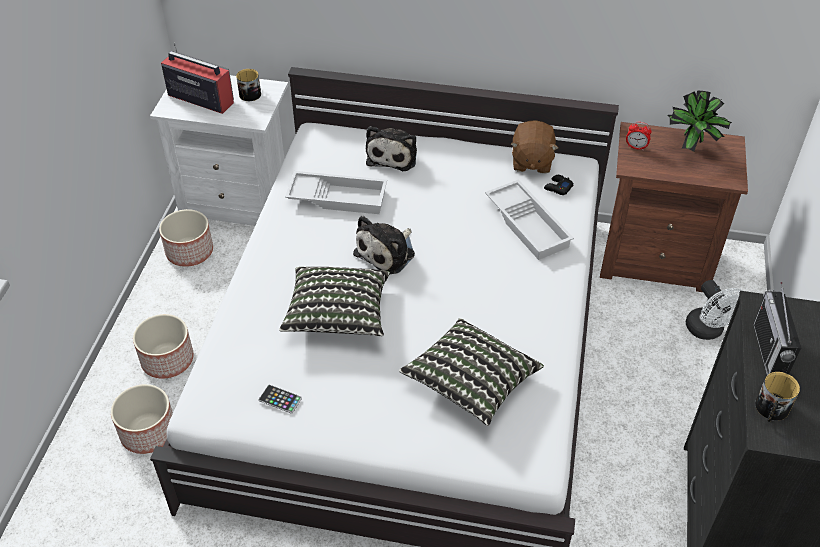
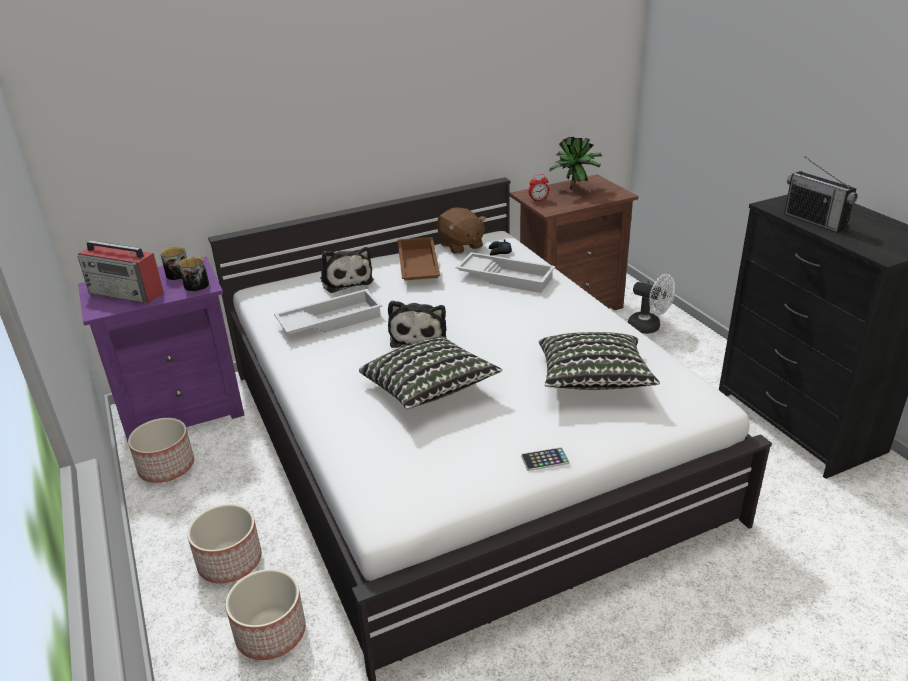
camera: 35 degrees left, 15 degrees down
white nightstand [150,75,288,226] -> purple nightstand [78,257,245,442]
radio [161,43,234,114] -> radio turned 150 degrees counterclockwise [78,240,164,303]
phone [258,385,302,414] -> phone moved to [521,447,570,471]
mug [755,372,800,422] -> mug moved to [179,257,209,291]
none -> brown tray [398,237,440,281]

